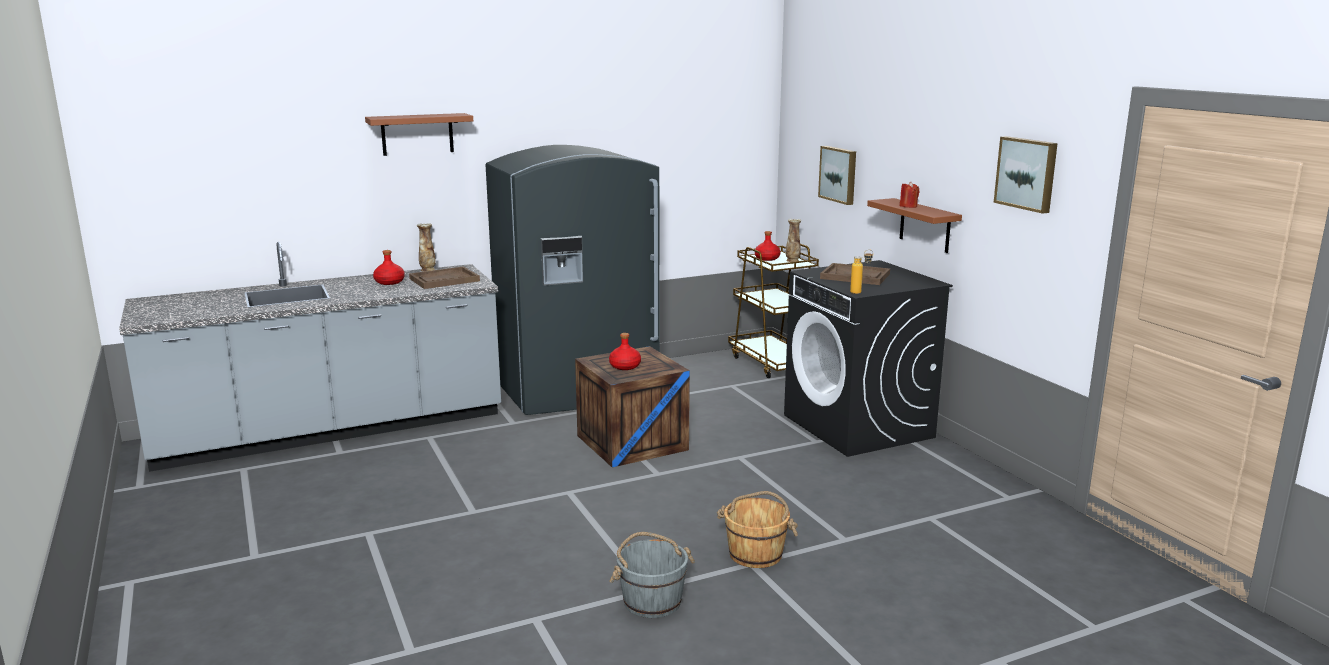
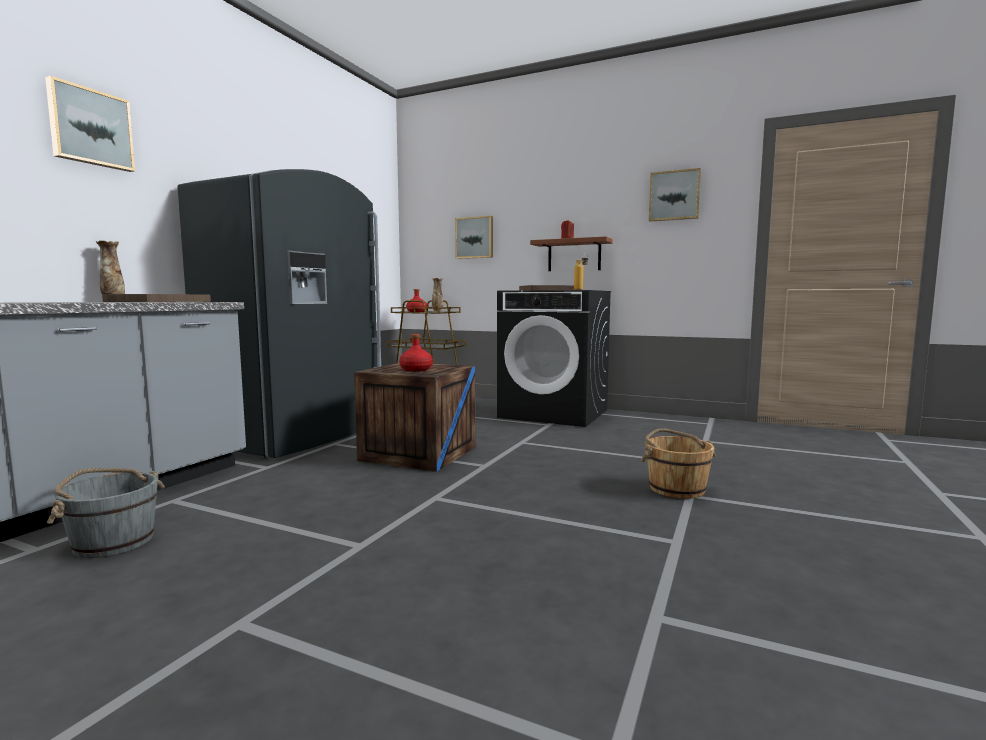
camera: 40 degrees left, 10 degrees down
brown shelf [365,113,473,156] -> picture [45,76,135,172]
red bottle [373,250,405,285] -> none
grey bucket [609,532,695,618] -> grey bucket moved to [47,468,165,558]

